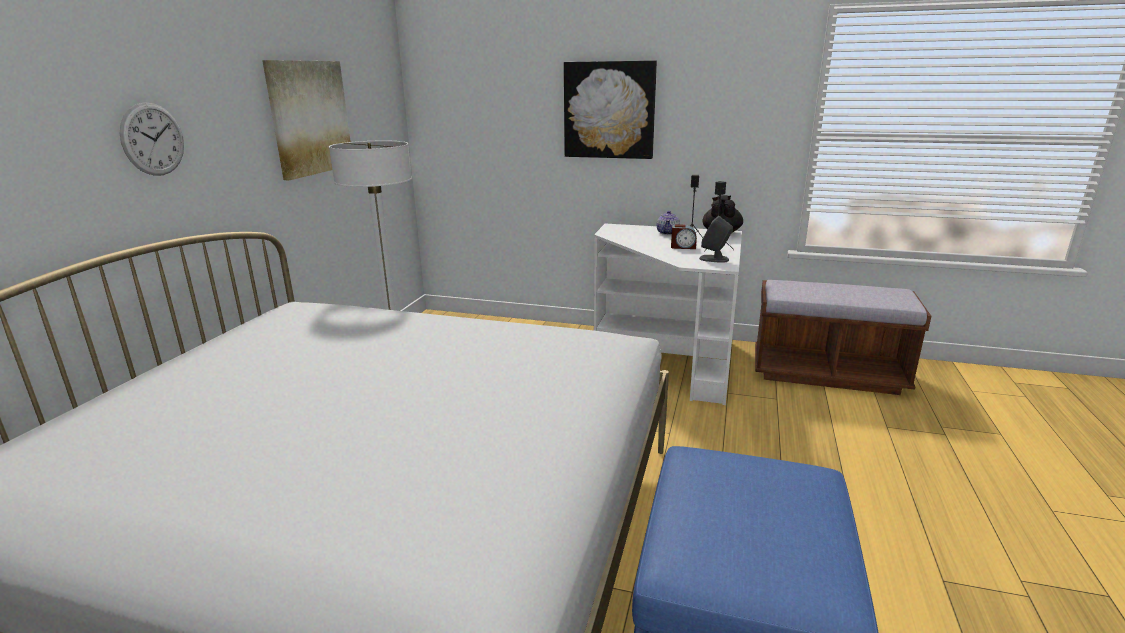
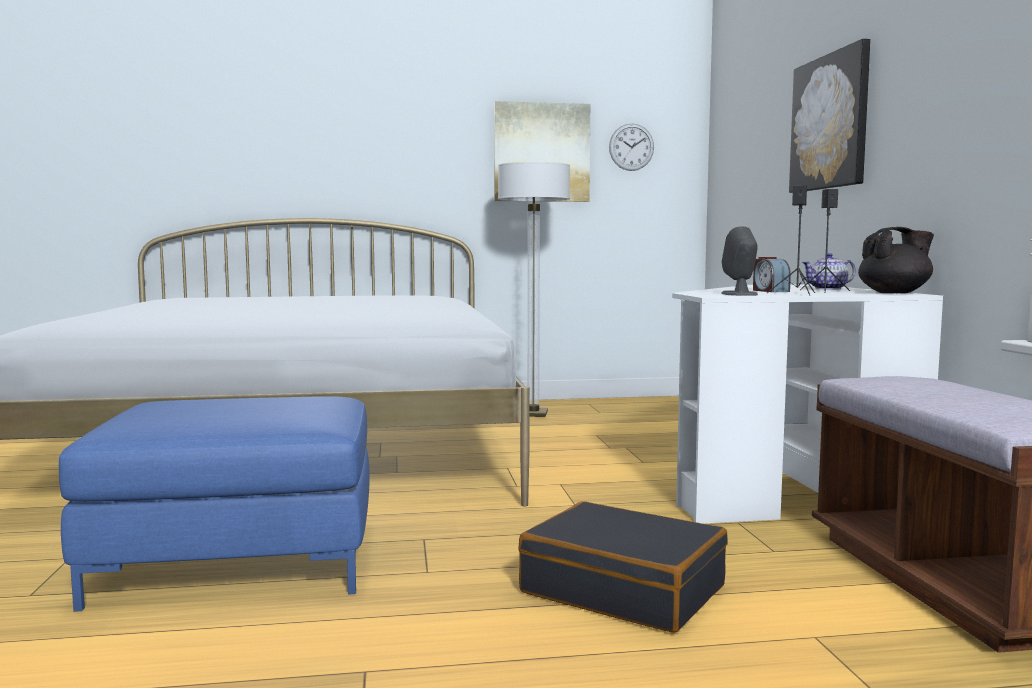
camera: 65 degrees right, 15 degrees down
wall clock [120,102,184,176] -> wall clock moved to [609,123,654,171]
none -> black suitcase [518,501,728,633]

